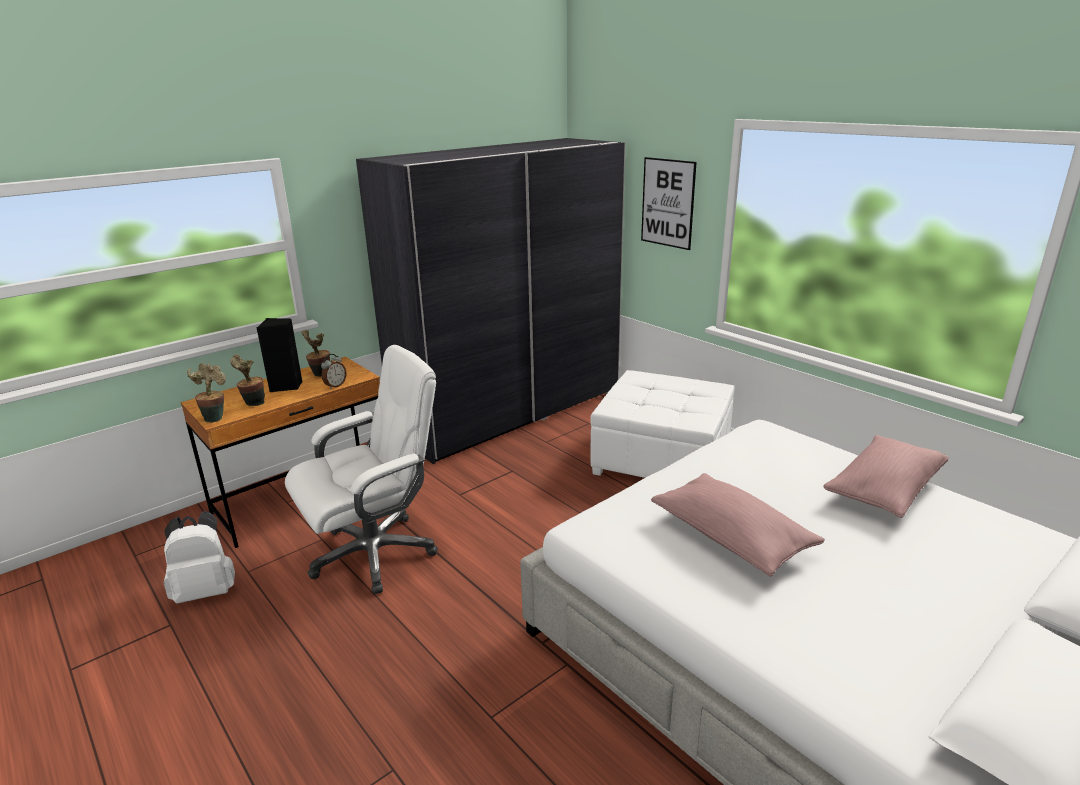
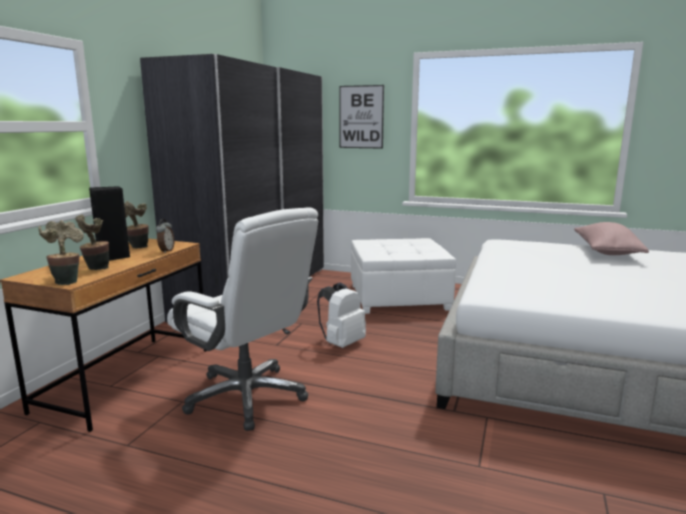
camera: 30 degrees left, 10 degrees down
white backpack [163,511,235,604] -> white backpack moved to [317,283,366,348]
white office chair [285,345,438,594] -> white office chair turned 105 degrees clockwise [167,207,318,431]
pink pillow [651,473,825,577] -> none

